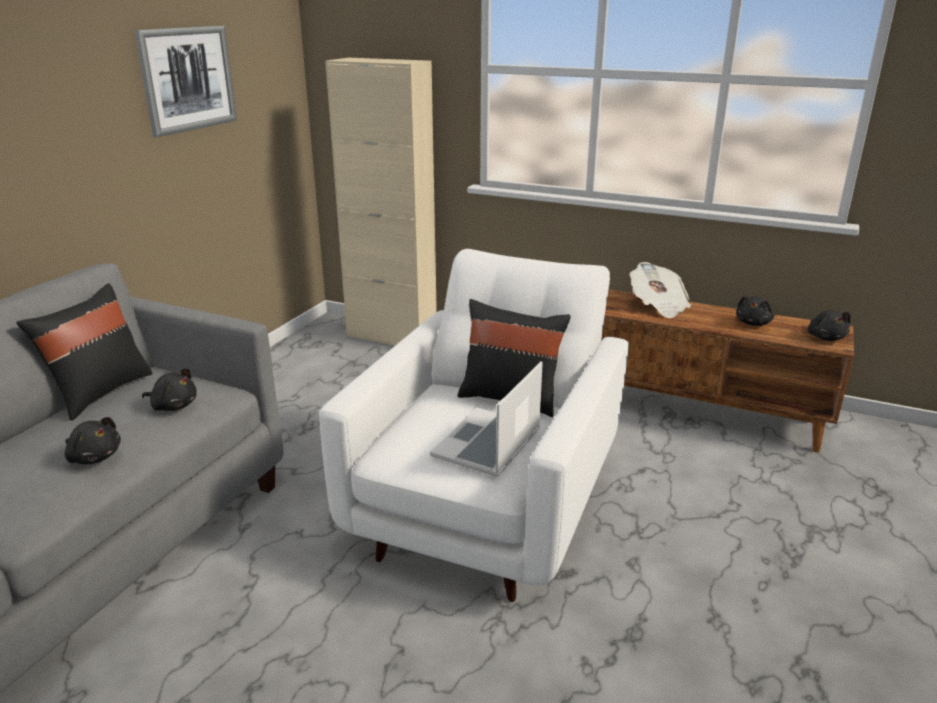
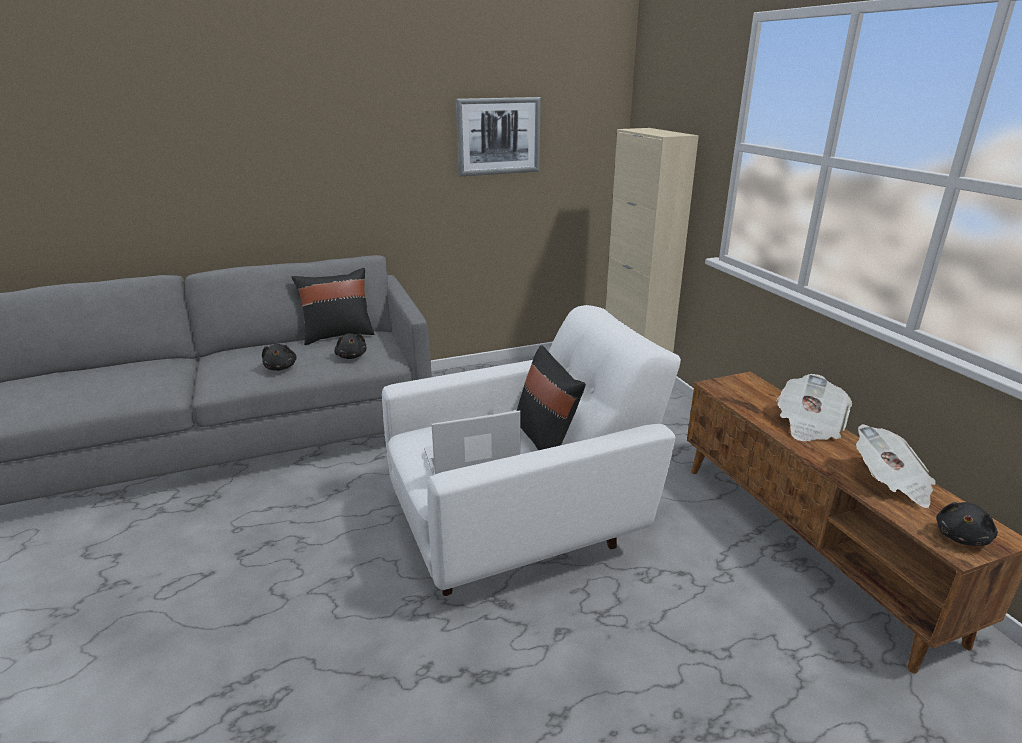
camera: 45 degrees right, 0 degrees up
black plush toy [736,295,774,326] -> newspaper [856,424,936,508]

